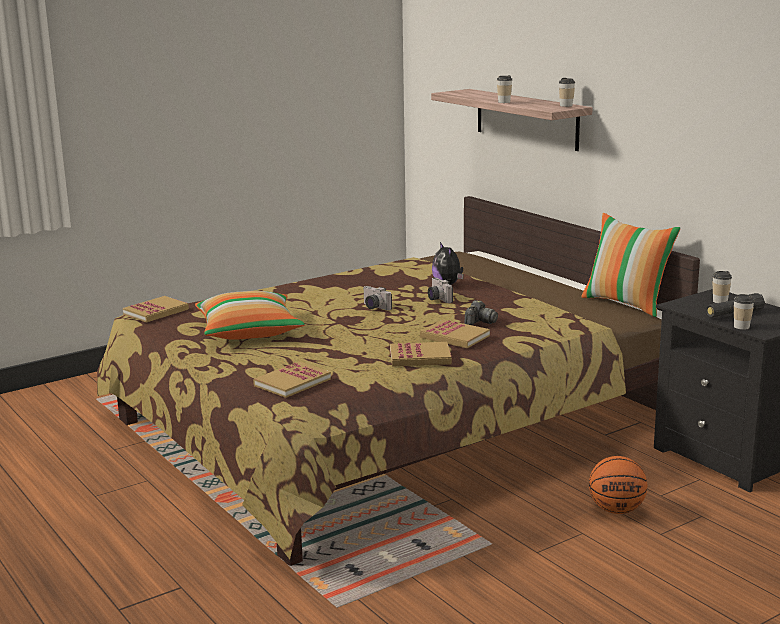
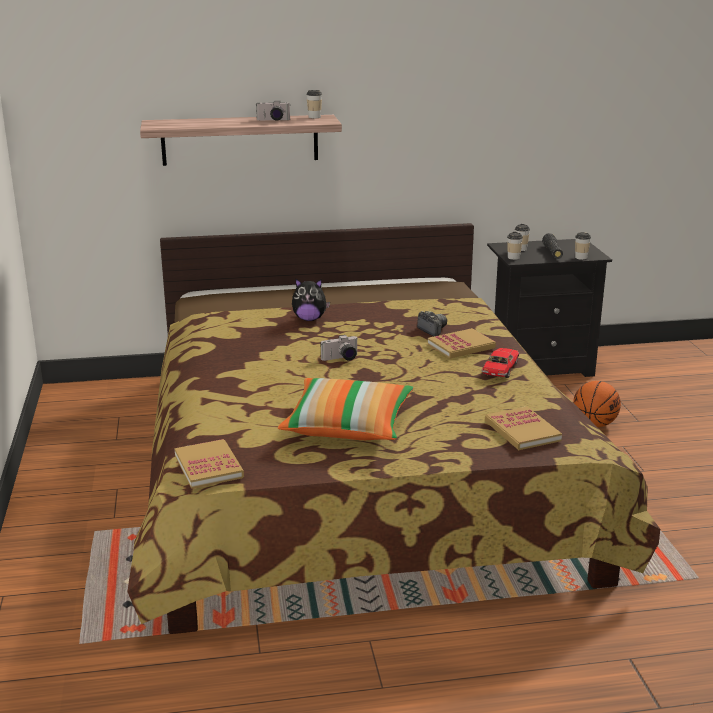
camera: 65 degrees left, 5 degrees up
book [390,342,452,367] -> toy car [482,348,520,378]
camera [428,278,453,303] -> camera moved to [256,100,290,121]
cup [497,75,512,103] -> cup moved to [507,232,523,260]
pillow [581,213,681,317] -> none

